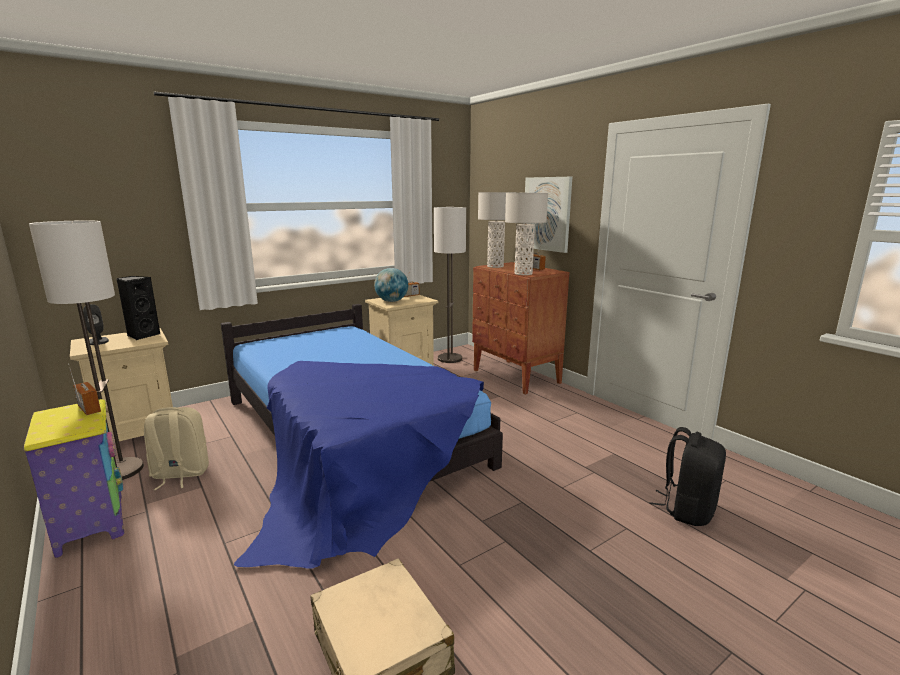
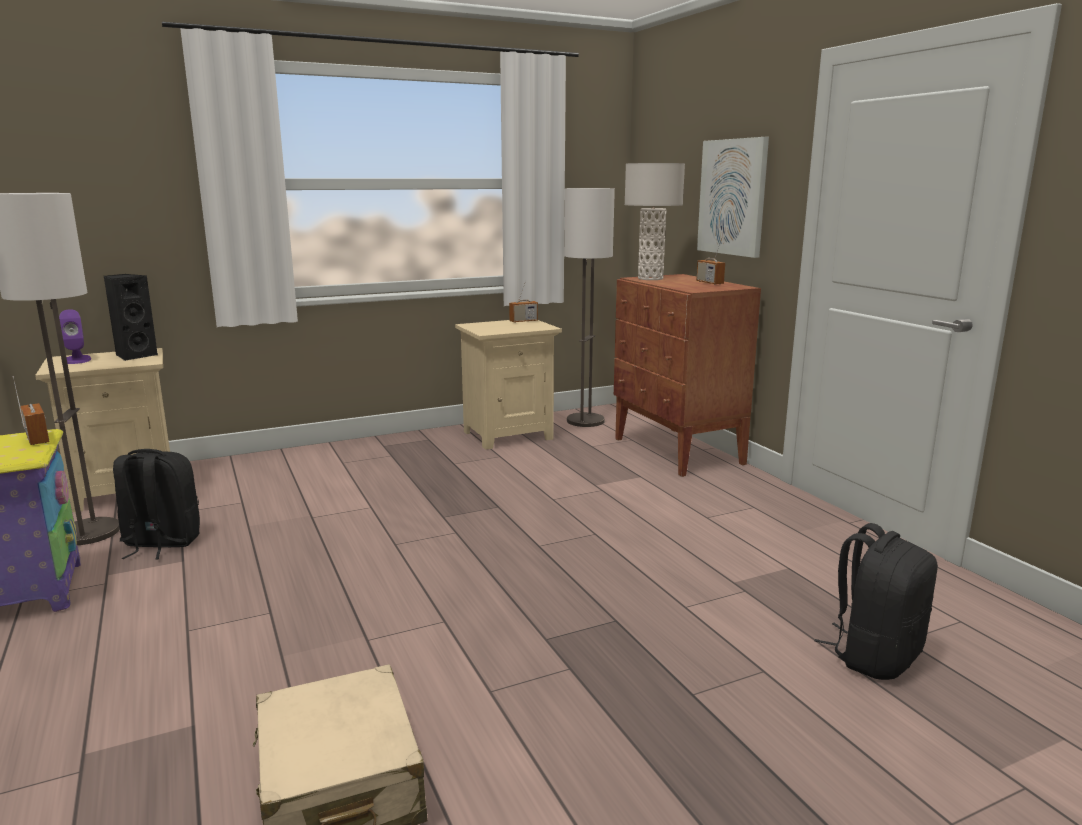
camera: 10 degrees right, 0 degrees up
black speaker [83,304,109,345] -> purple speaker [59,309,91,364]
beige backpack [144,407,209,490] -> black backpack [113,449,200,560]
bed [221,304,503,569] -> none
globe [374,268,408,302] -> none
white table lamp [505,193,548,275] -> none

